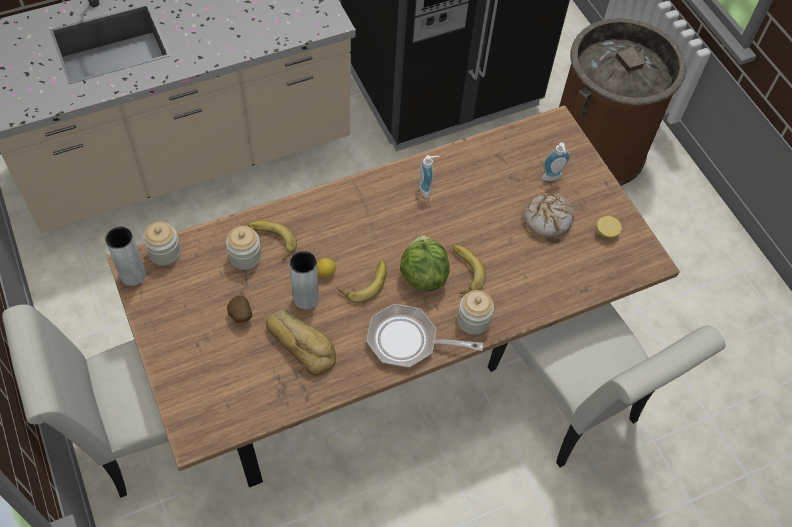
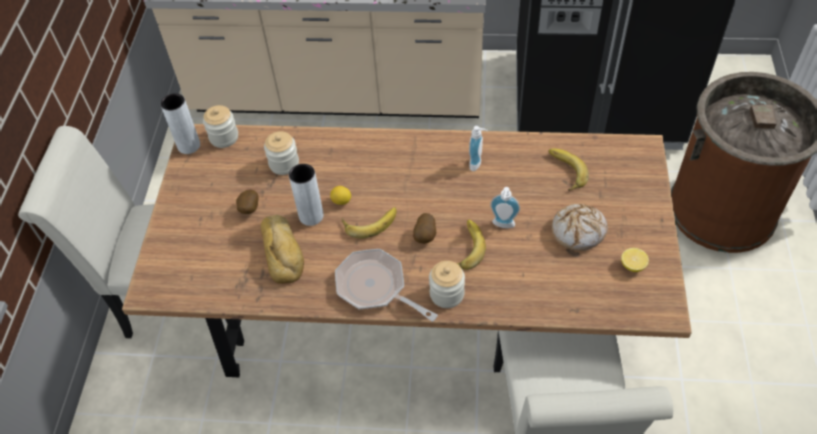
camera: 35 degrees right, 5 degrees down
banana [248,220,297,260] -> banana moved to [549,149,589,191]
lettuce [400,235,449,291] -> potato [413,213,436,244]
soap dispenser [542,142,570,181] -> soap dispenser moved to [490,187,520,228]

